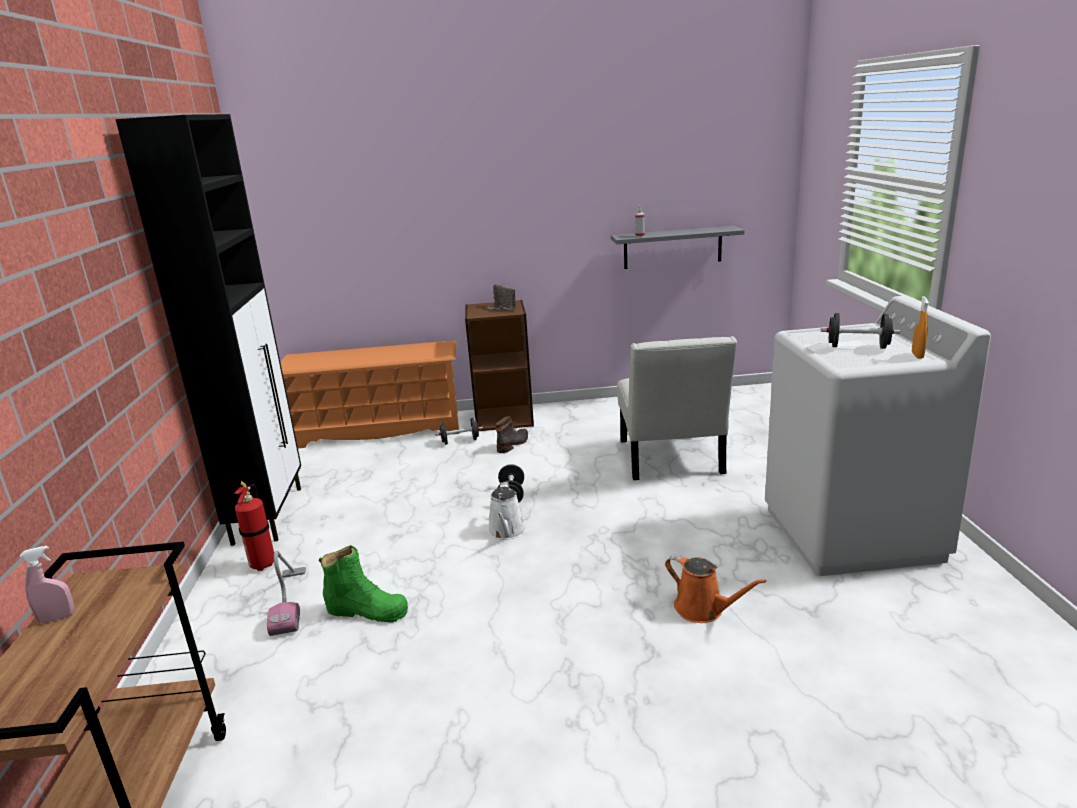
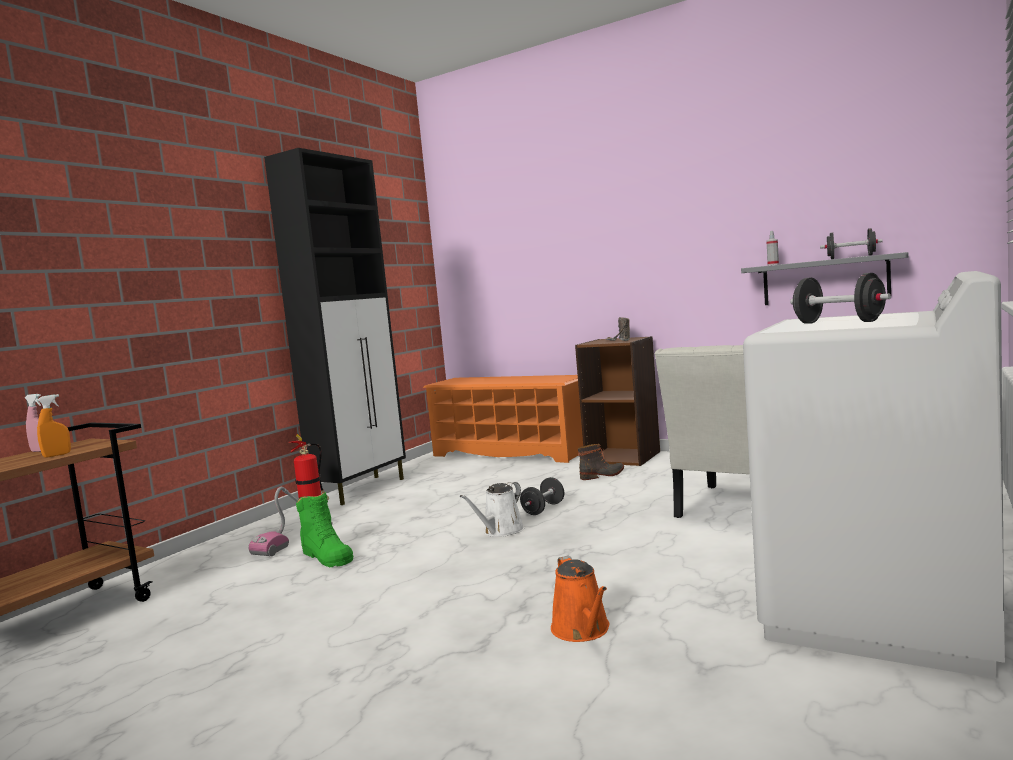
camera: 35 degrees right, 15 degrees down
black dumbbell [435,418,483,445] -> black dumbbell moved to [820,228,883,259]
orange spray bottle [912,296,929,359] -> orange spray bottle moved to [37,394,71,458]

